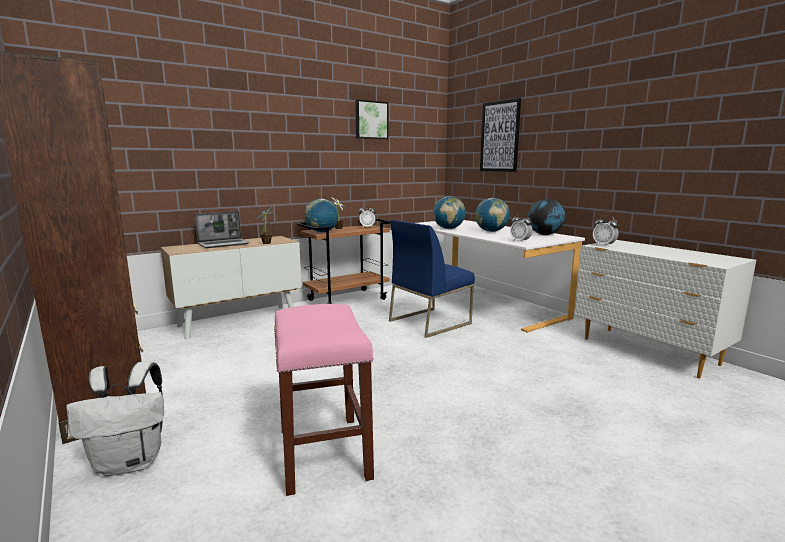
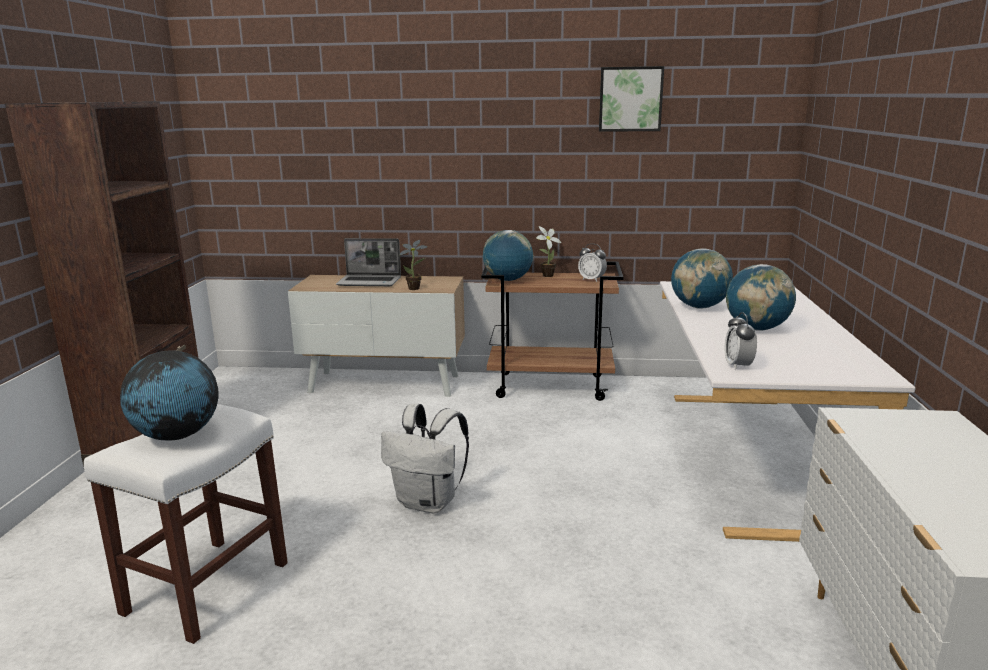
camera: 40 degrees right, 5 degrees up
white backpack [66,361,164,477] -> white backpack moved to [381,403,469,513]
pink stool [274,304,374,496] -> white stool [84,404,288,644]
blue chair [389,220,475,338] -> none
picture [480,98,521,172] -> none
globe [528,199,565,235] -> globe moved to [120,350,219,441]
alarm clock [593,215,619,247] -> none

